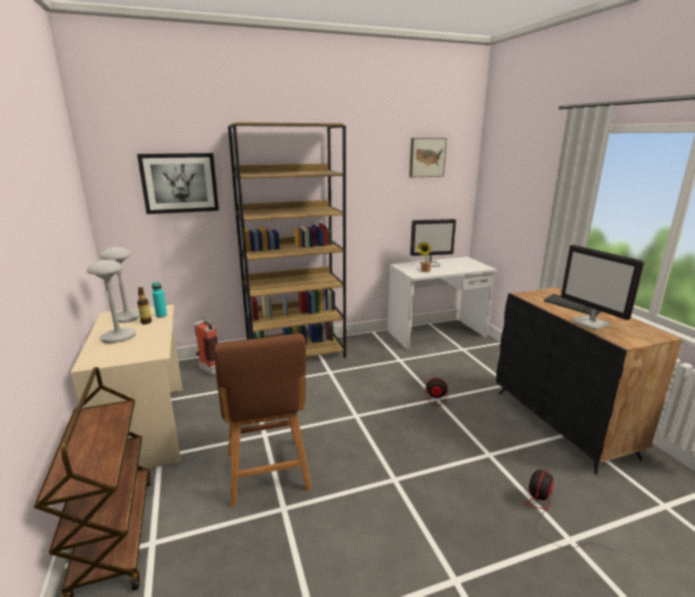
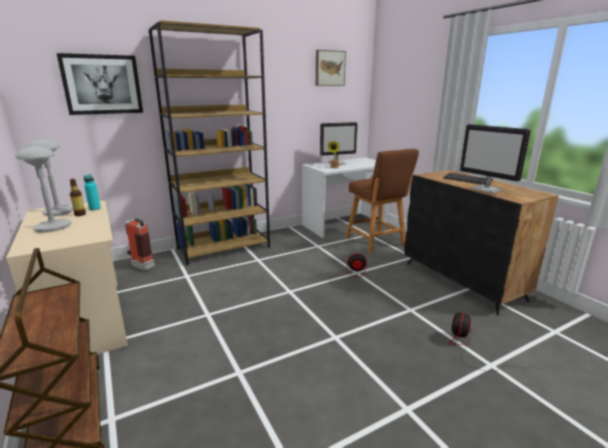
camera: 10 degrees left, 0 degrees up
brown stool [214,333,312,507] -> brown stool moved to [346,149,419,254]

